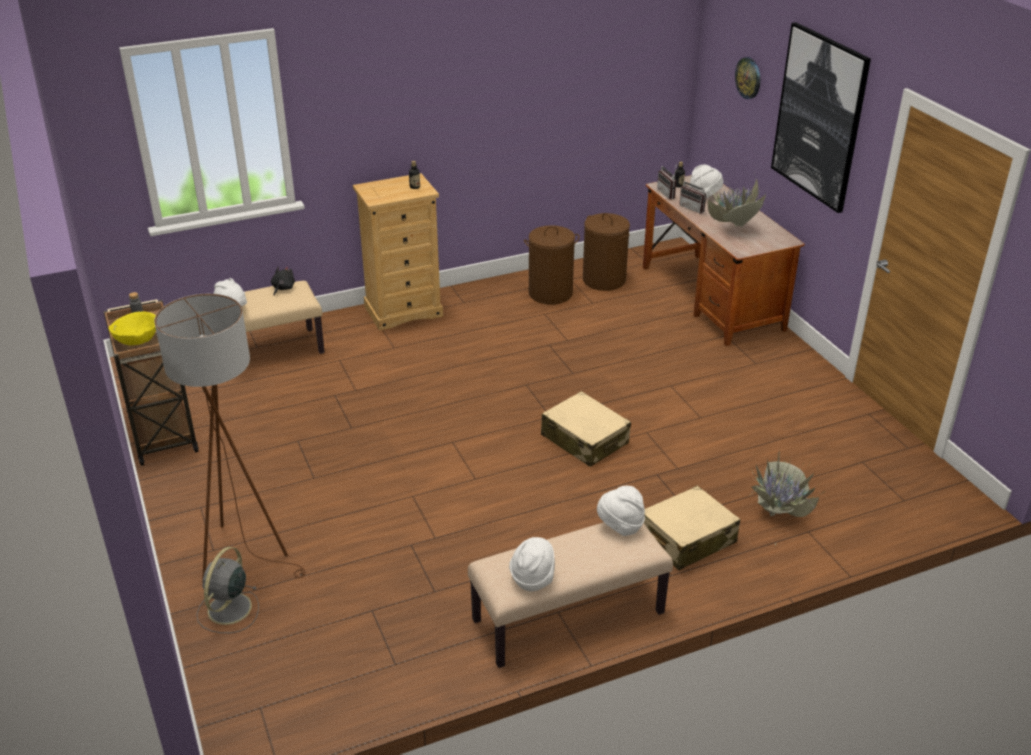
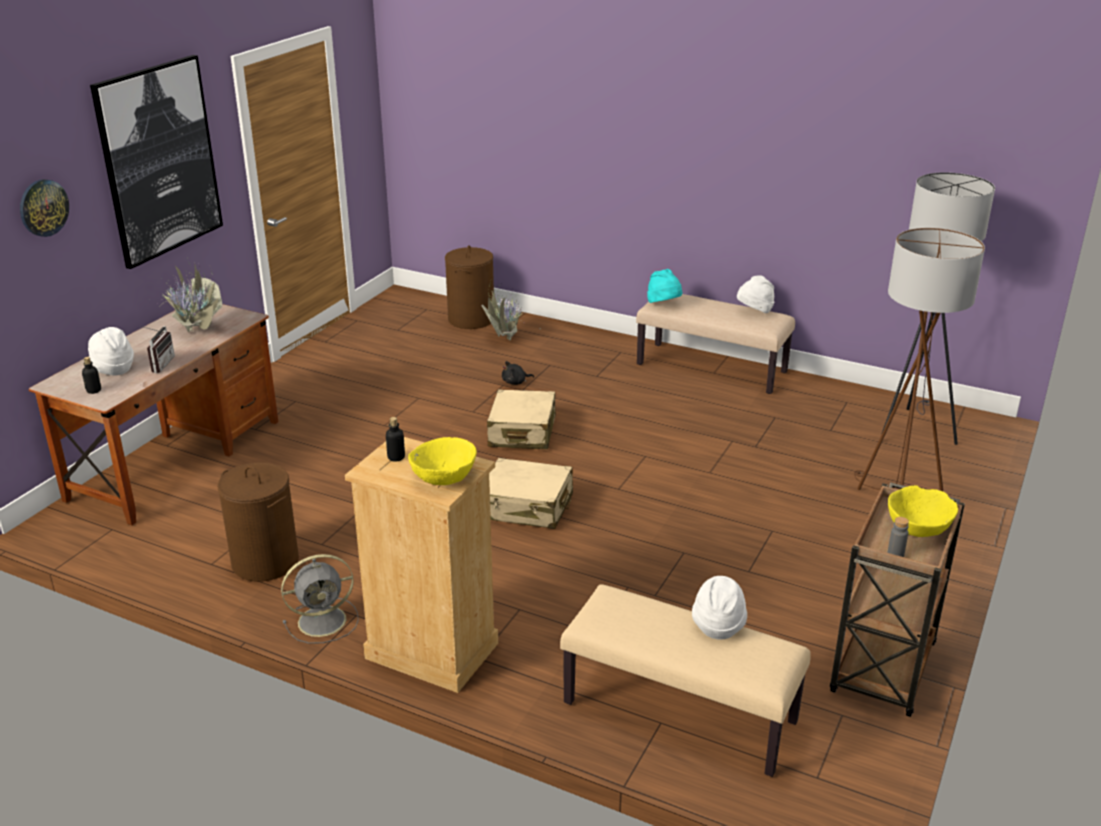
camera: 130 degrees left, 5 degrees down
grey fan [196,547,259,633] -> grey fan moved to [281,554,359,644]
black plush toy [271,266,295,296] -> black plush toy moved to [502,361,534,385]
brown laundry basket [583,213,630,291] -> brown laundry basket moved to [445,245,494,329]
white hat [597,486,645,536] -> turquoise hat [647,269,683,303]
beige suitcase [644,486,740,570] -> beige suitcase moved to [489,458,573,529]
radio [657,162,677,200] -> none
none -> yellow bowl [408,437,477,485]
none -> grey floor lamp [881,172,995,445]

